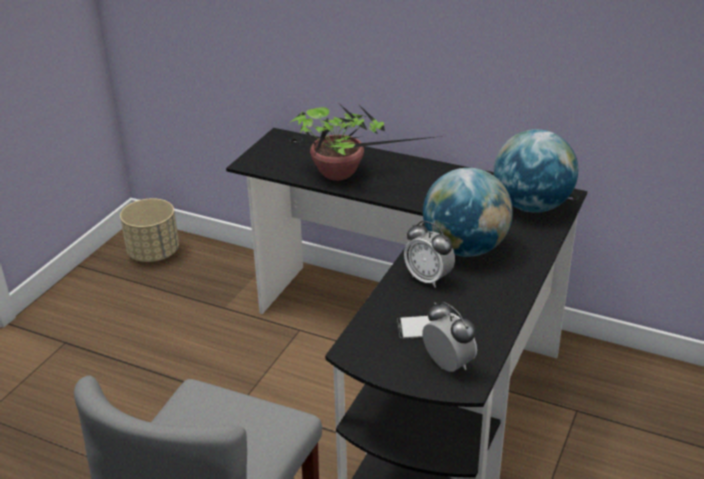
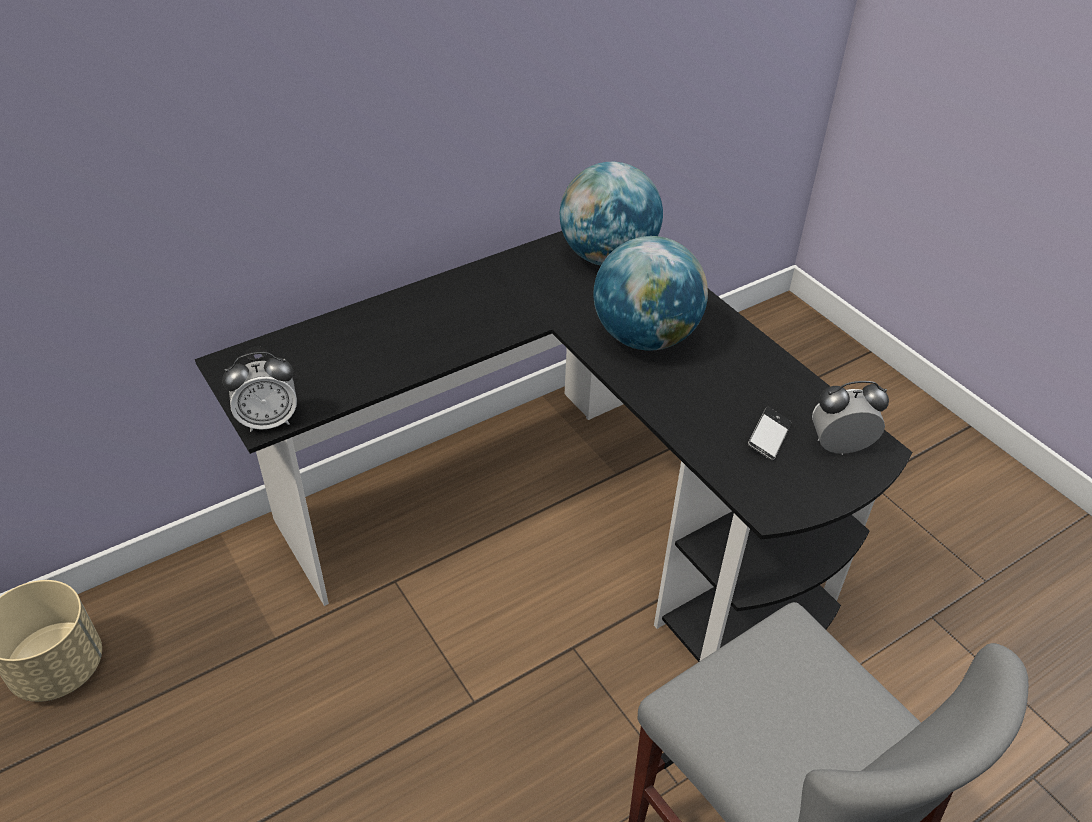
camera: 60 degrees left, 10 degrees up
potted plant [290,103,442,181] -> none
alarm clock [404,221,455,288] -> alarm clock moved to [222,352,297,432]

